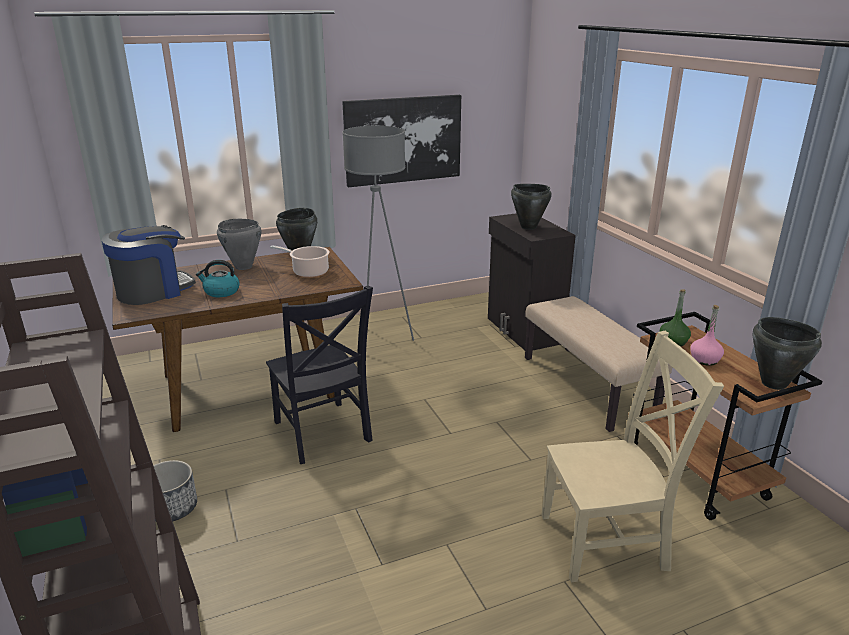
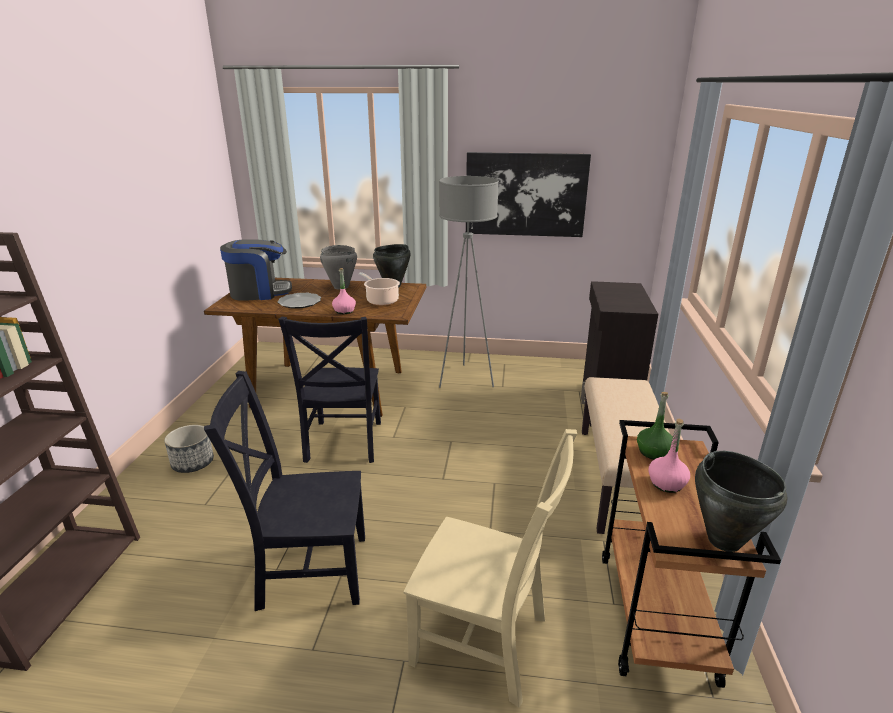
camera: 30 degrees right, 0 degrees up
kettle [196,260,239,297] -> plate [277,293,321,309]
black cooking pot [511,184,552,230] -> none
none -> black chair [204,371,365,611]
none -> pink bottle [332,268,356,314]

